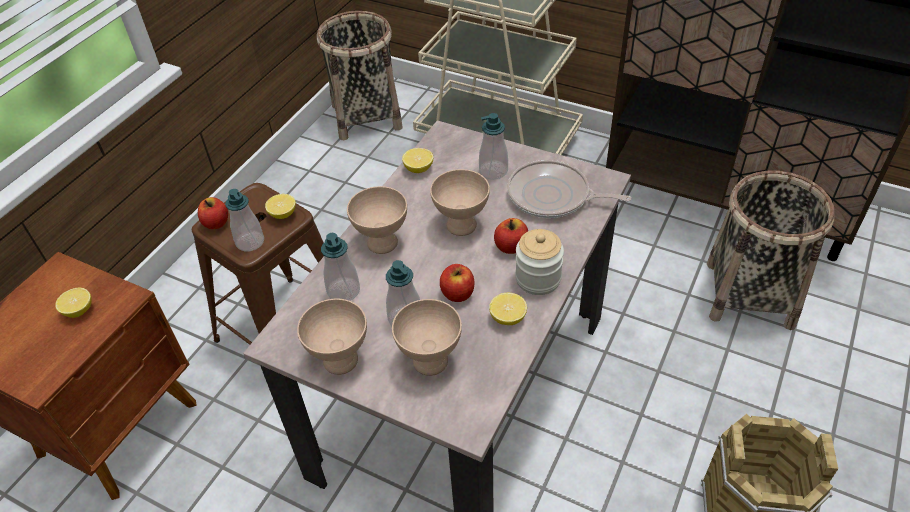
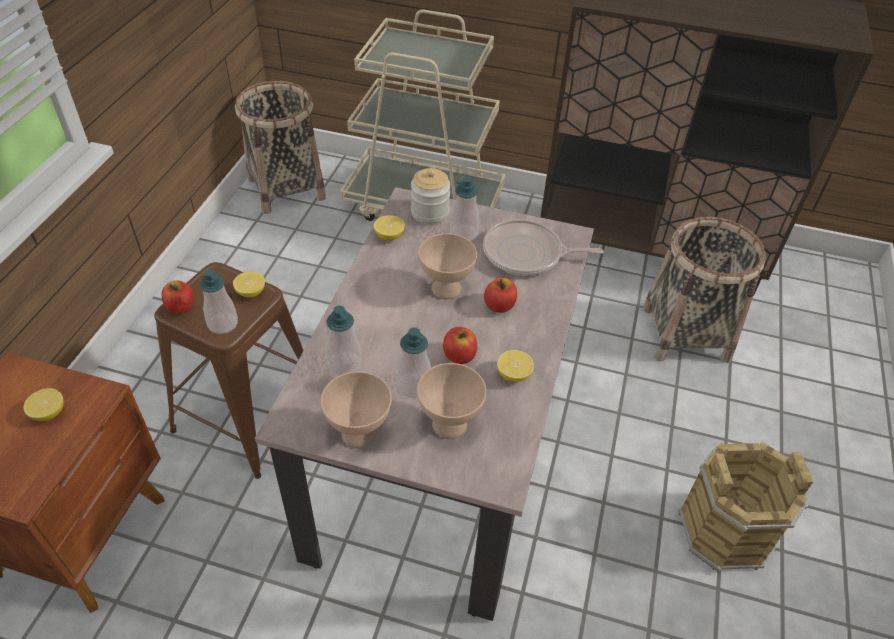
camera: 15 degrees left, 0 degrees up
beige bowl [347,186,407,254] -> none
jar [515,229,564,295] -> jar moved to [411,168,451,224]

